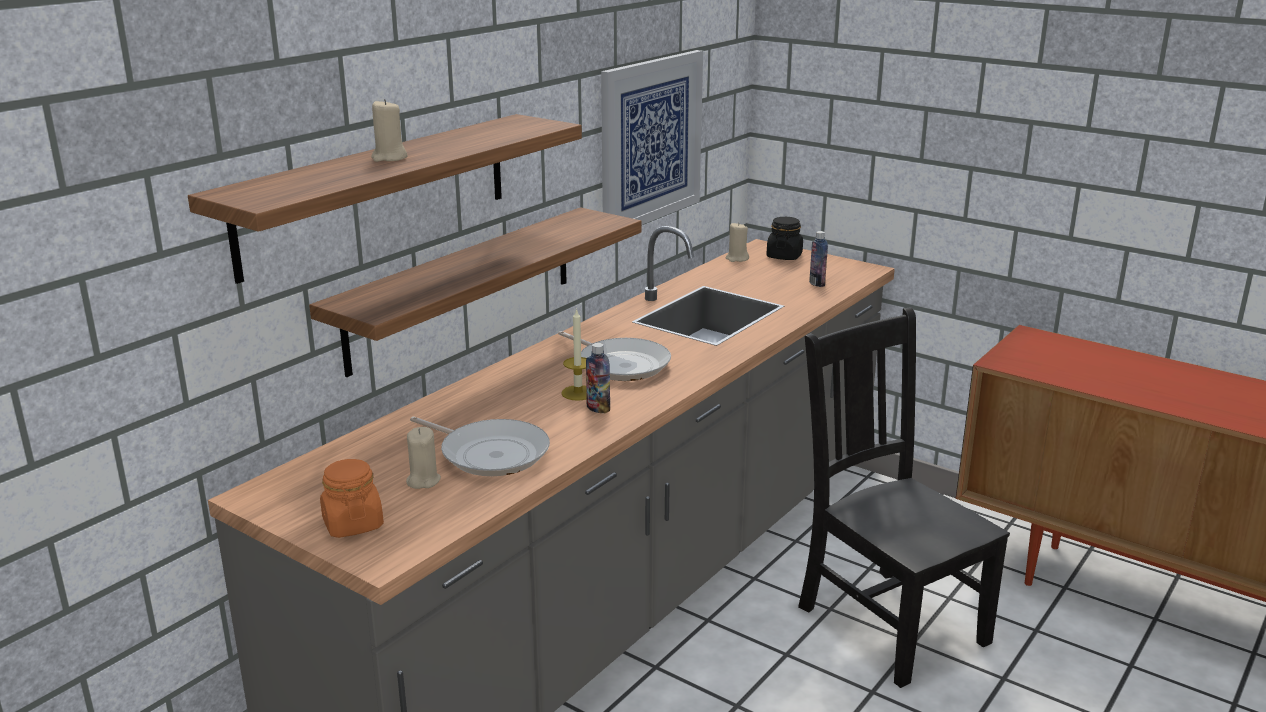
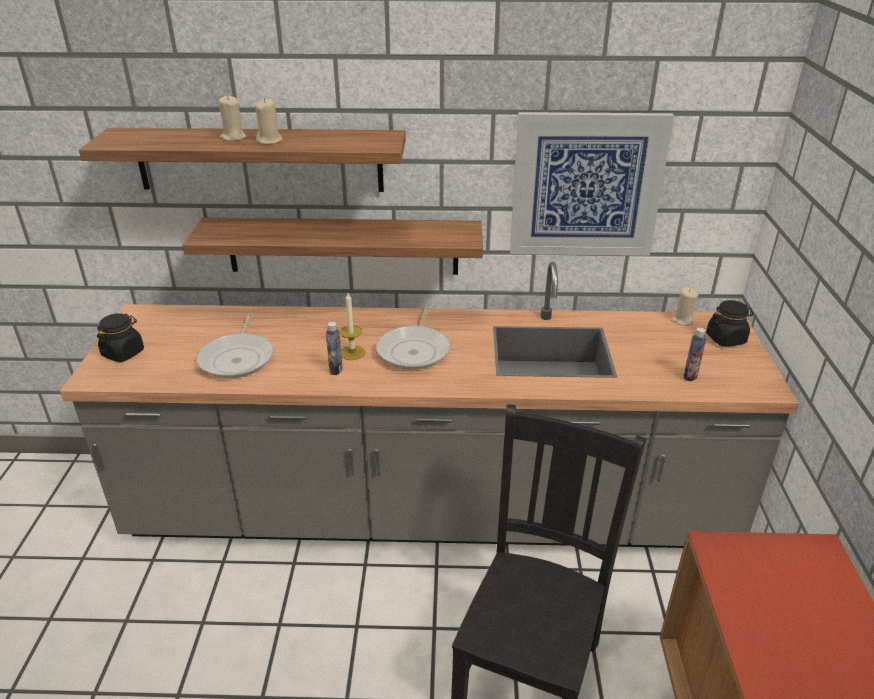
camera: 55 degrees right, 10 degrees up
orange jar [320,459,384,538] -> black jar [97,313,144,362]
beige candle [406,427,441,489] -> beige candle moved to [255,98,283,144]

